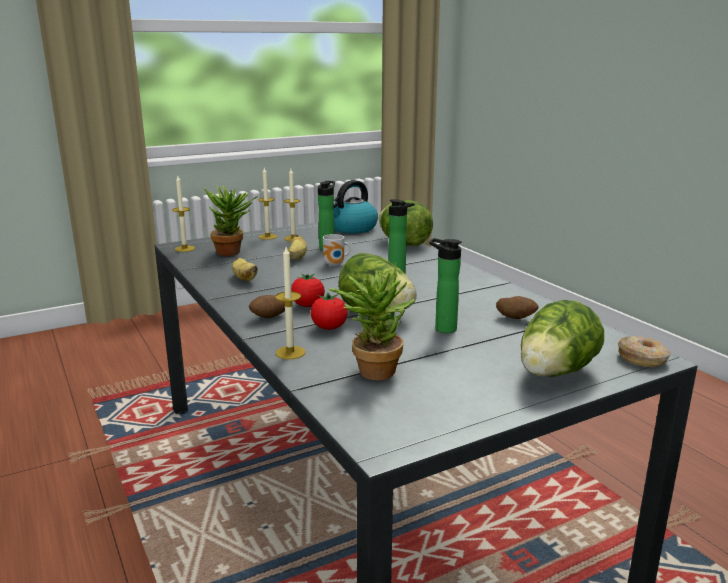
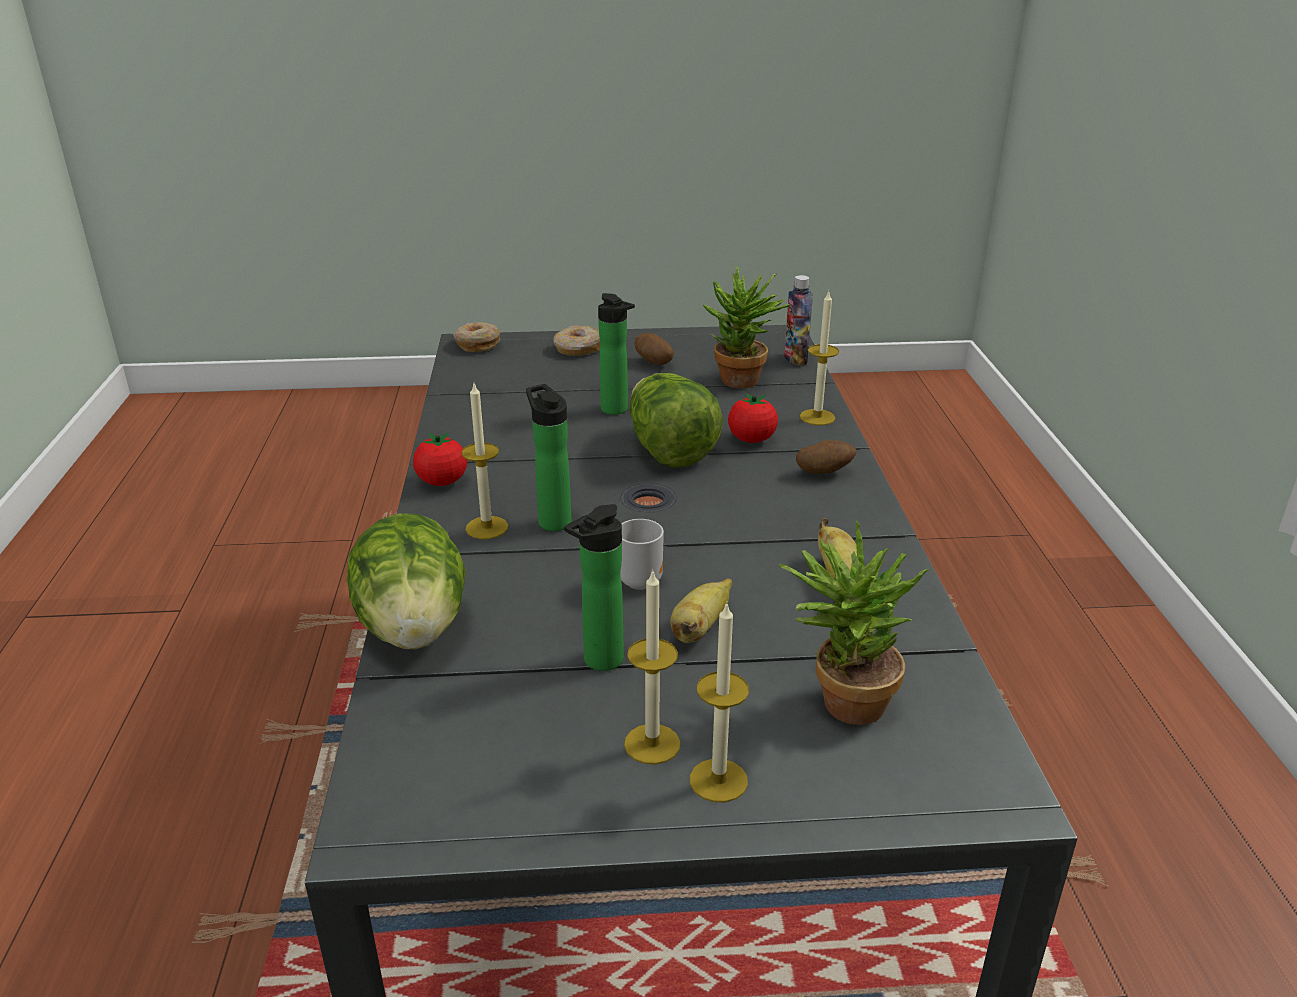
camera: 155 degrees left, 10 degrees up
candle [172,176,195,252] -> candle moved to [461,384,508,539]
tomato [291,273,325,307] -> tomato moved to [413,432,467,486]
kettle [333,180,378,234] -> none
potato [496,296,539,319] -> potato moved to [635,333,674,365]
lettuce [521,300,604,377] -> donut [553,325,600,356]
none -> bottle [784,275,813,365]

